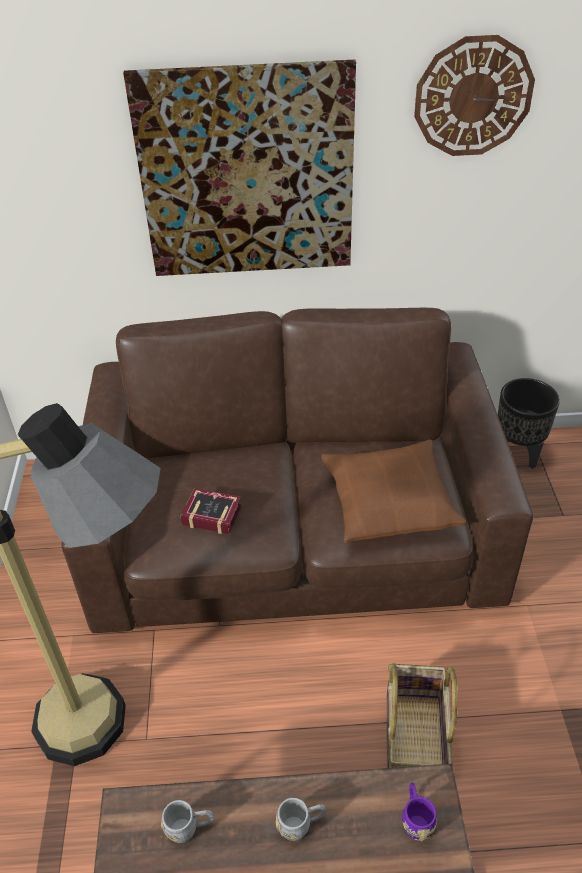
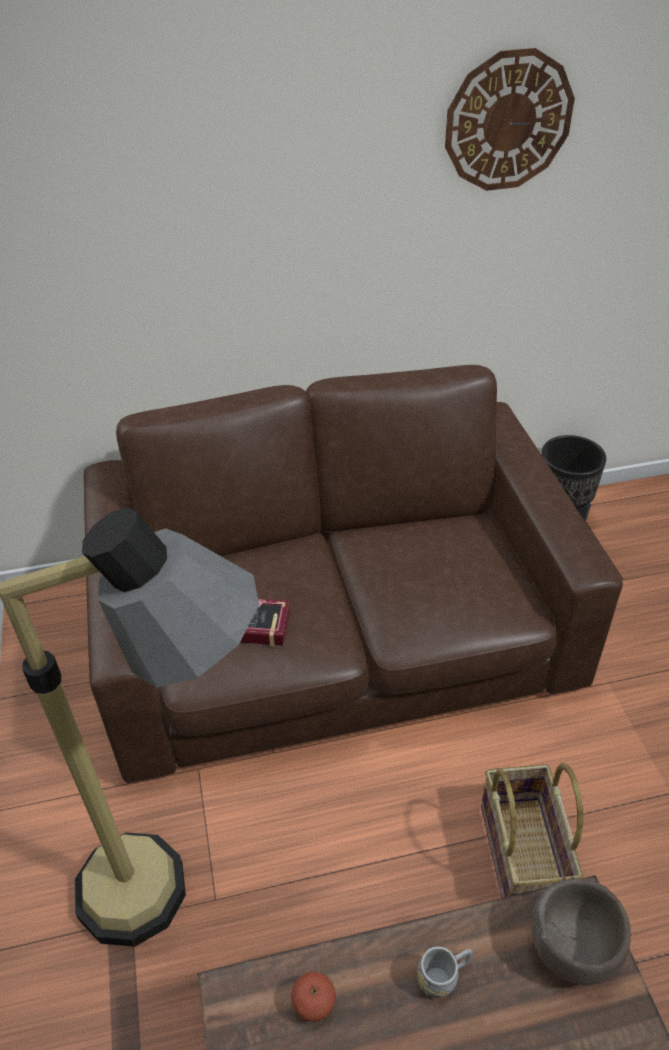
camera: 10 degrees left, 0 degrees up
picture [123,60,356,276] -> none
grey mug [161,800,214,843] -> apple [291,972,336,1022]
brown pillow [321,440,466,543] -> none
purple mug [402,783,437,841] -> brown bowl [532,878,631,985]

